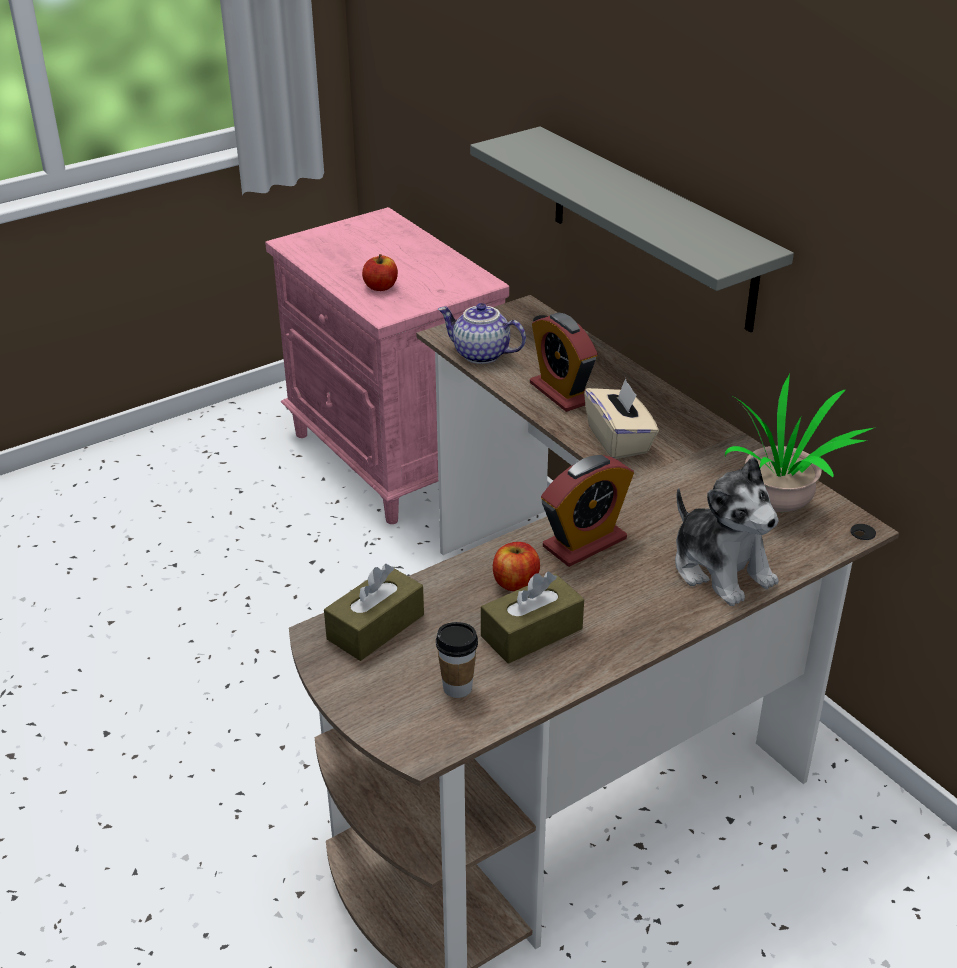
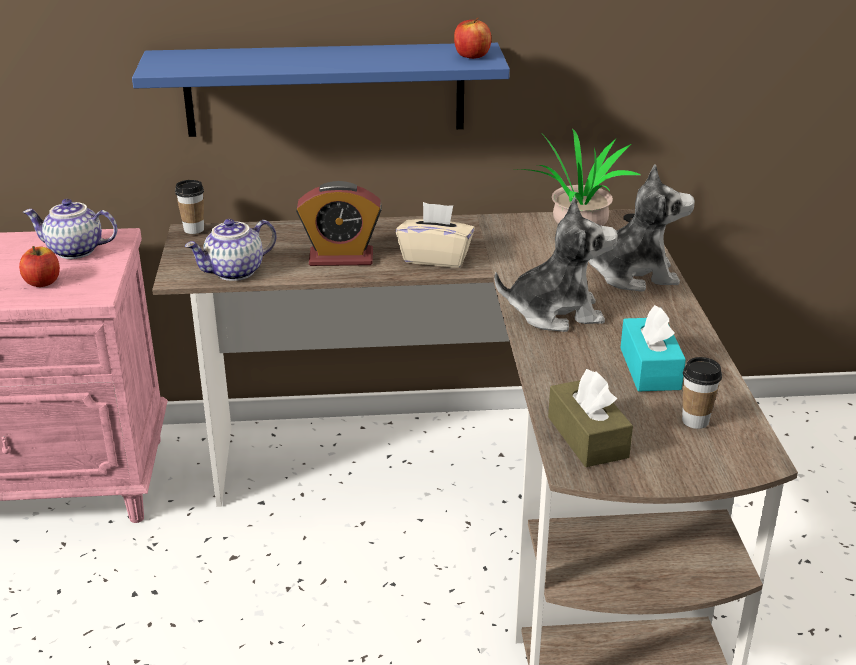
camera: 60 degrees left, 5 degrees down
grey shelf [470,127,794,332] -> blue shelf [132,43,510,137]
brown tissue box [481,572,584,664] -> turquoise tissue box [620,305,686,392]
apple [493,542,540,591] -> apple moved to [454,17,492,59]
alarm clock [541,455,634,567] -> plush toy [494,197,618,332]
none -> teapot [23,199,117,259]
none -> cup [175,180,204,234]

